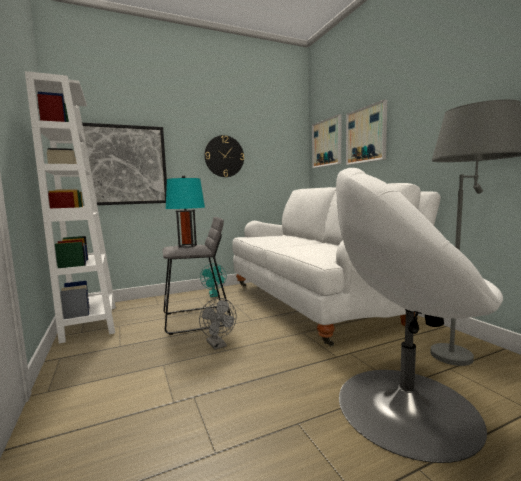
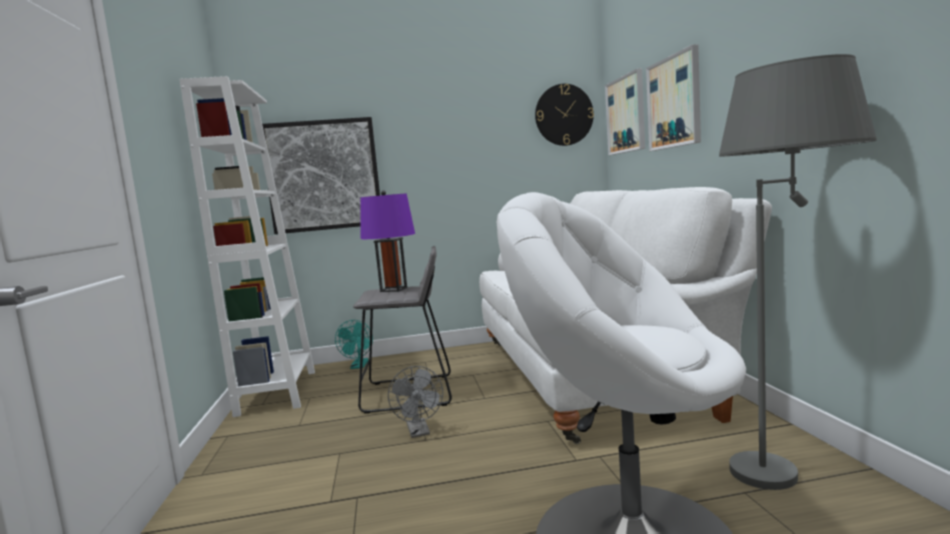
camera: 15 degrees right, 0 degrees up
turquoise table lamp [166,175,205,248] -> purple table lamp [360,190,415,292]
turquoise fan [200,264,226,297] -> turquoise fan moved to [335,320,373,369]
wall clock [204,135,244,177] -> wall clock moved to [535,84,594,146]

